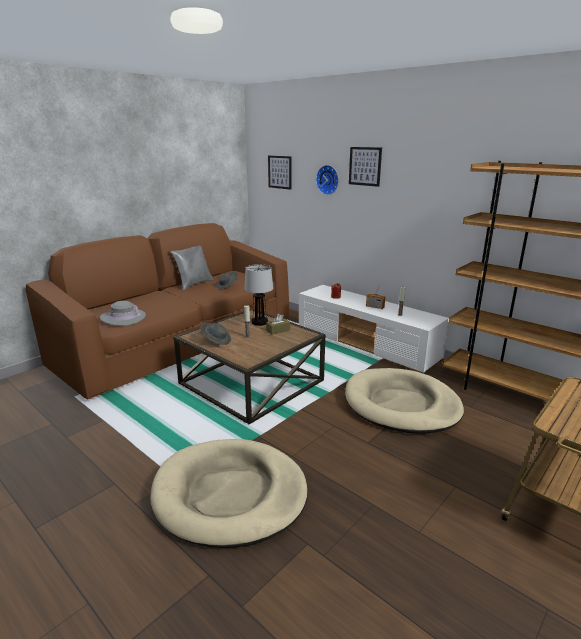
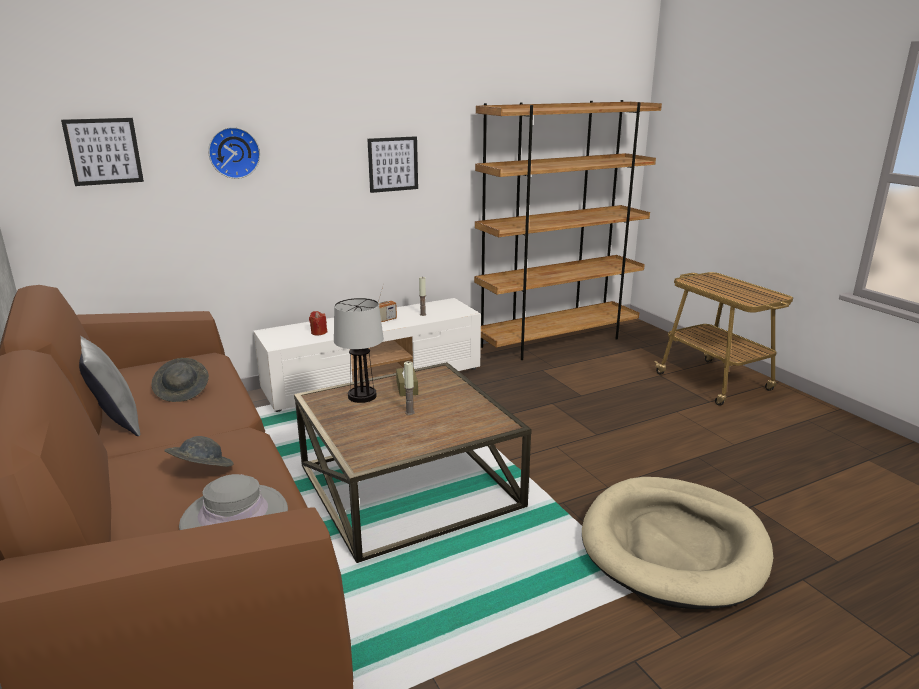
camera: 70 degrees left, 0 degrees up
grey hat [200,323,231,345] -> grey hat moved to [165,436,234,467]
beige dog bed [345,368,464,434] -> none
picture [349,147,382,187] -> picture moved to [367,136,418,193]

